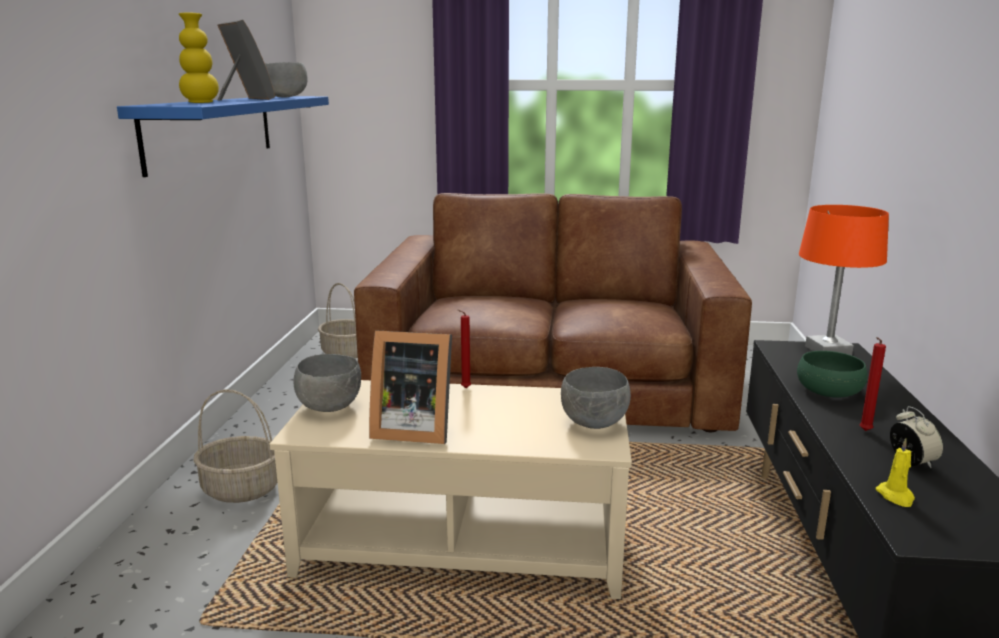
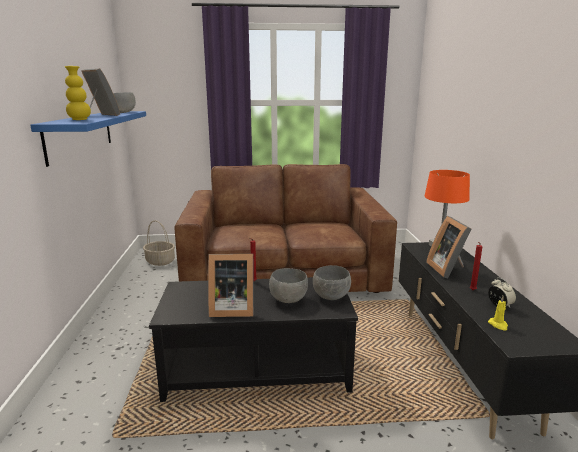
camera: 10 degrees left, 0 degrees up
basket [193,389,277,503] -> none
beige coffee table [269,380,632,599] -> black coffee table [149,277,358,402]
grey bowl [294,354,361,412] -> grey bowl moved to [269,268,308,303]
green bowl [797,351,868,398] -> picture frame [426,216,471,278]

